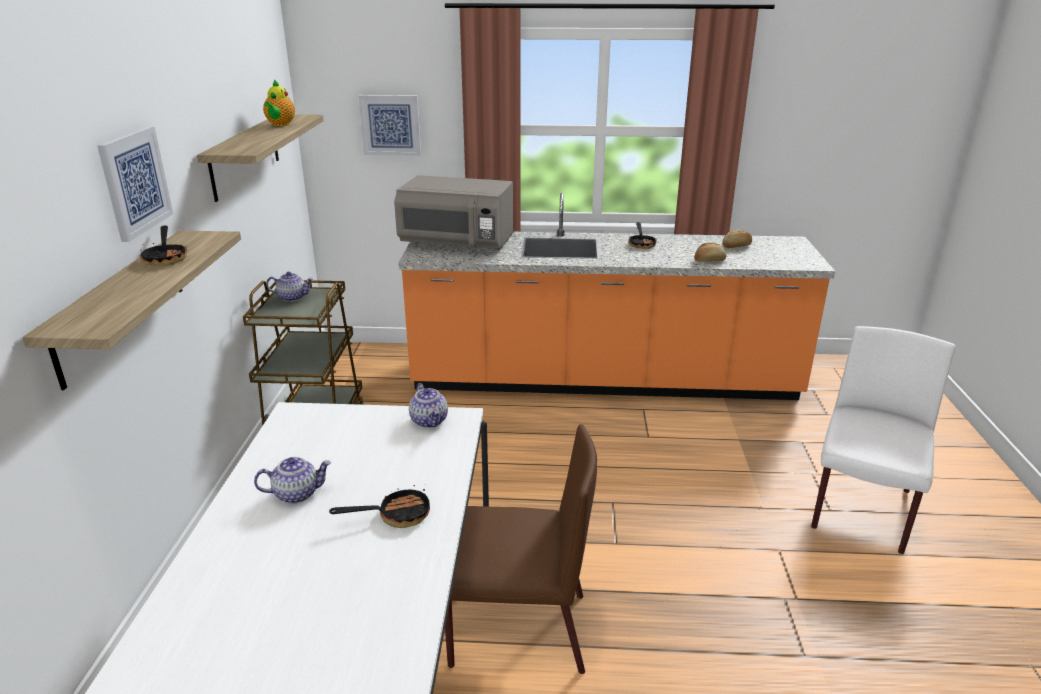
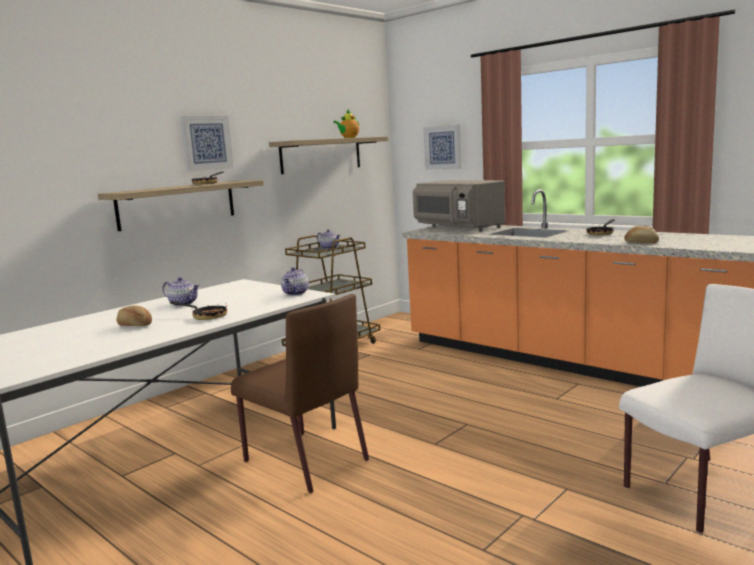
camera: 40 degrees right, 15 degrees down
bread [722,230,752,248] -> bread moved to [116,306,152,326]

